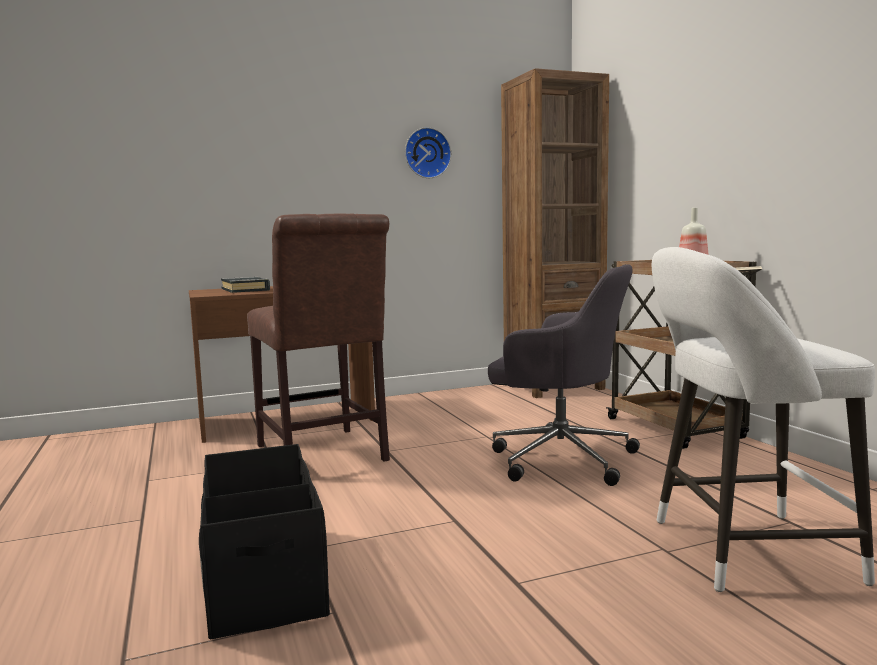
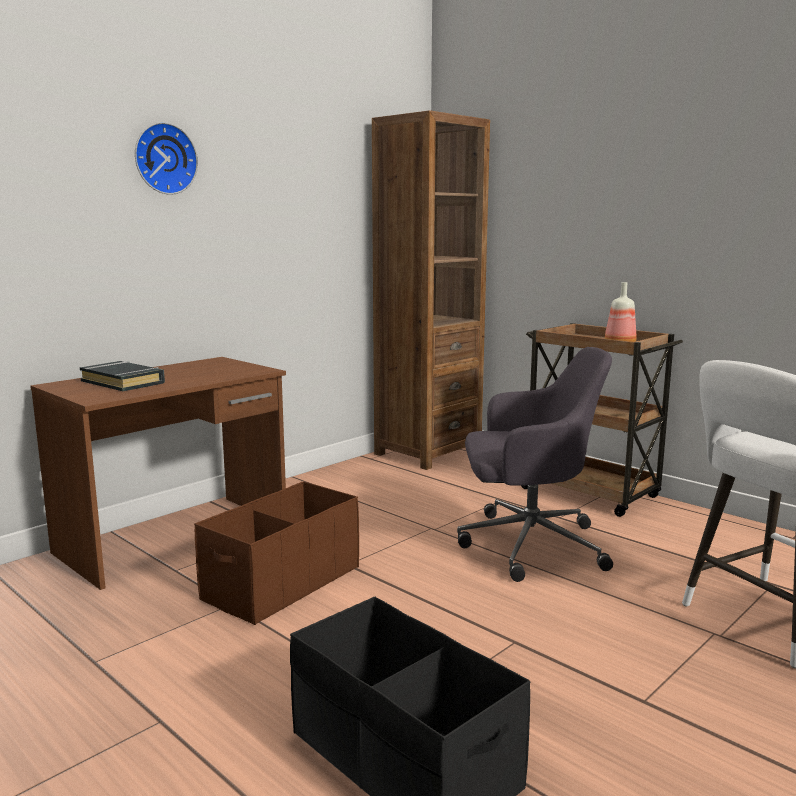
camera: 25 degrees left, 5 degrees up
brown chair [247,213,390,462] -> brown storage box [194,481,359,625]
wall clock [405,127,452,178] -> wall clock moved to [135,122,198,195]

